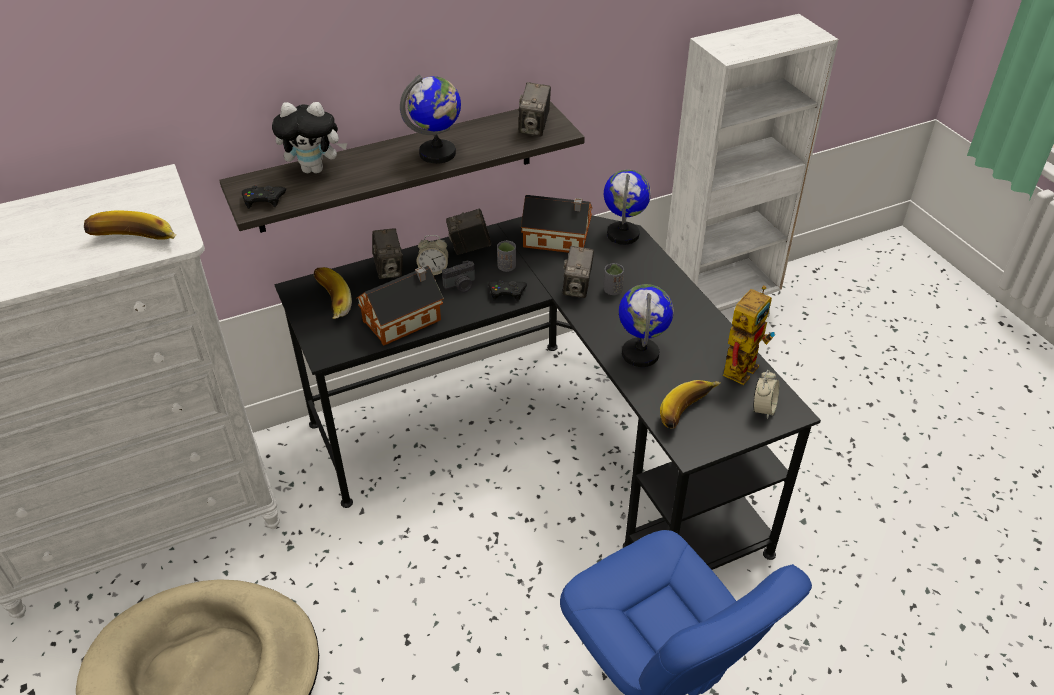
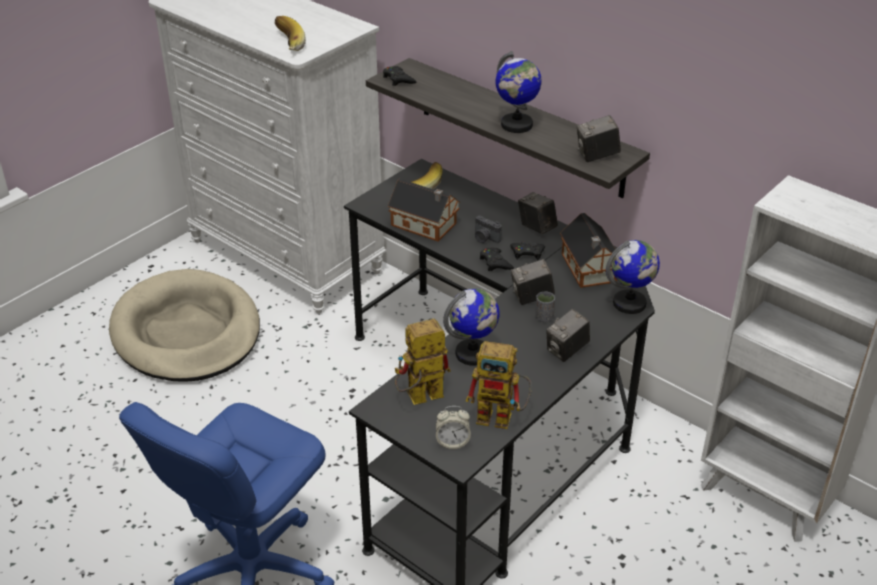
camera: 65 degrees right, 5 degrees down
plush toy [272,102,347,173] -> none
camera [372,228,403,279] -> camera moved to [546,309,590,362]
alarm clock [417,235,449,275] -> none
grey cup [497,240,516,272] -> black game controller [510,242,545,260]
banana [660,380,721,428] -> toy robot [395,319,451,405]

